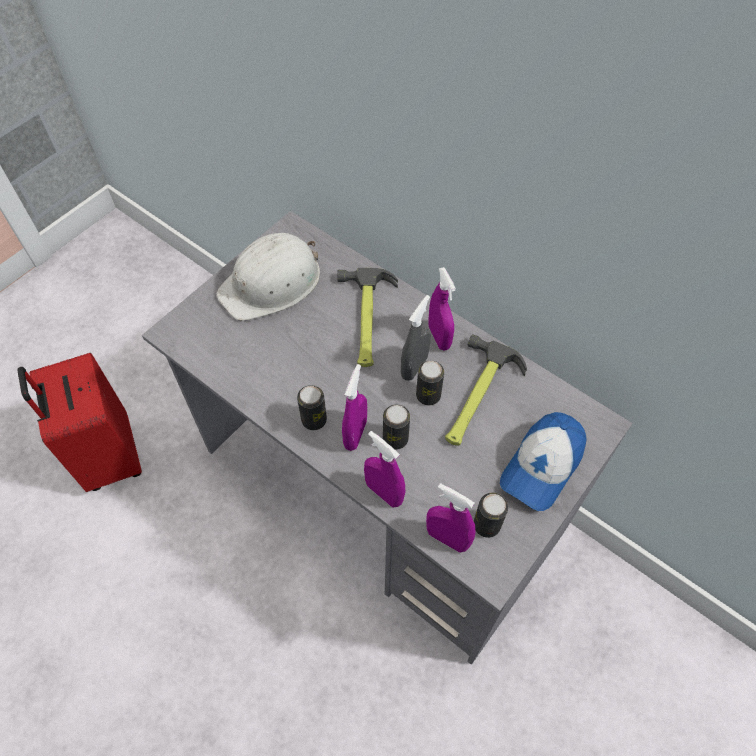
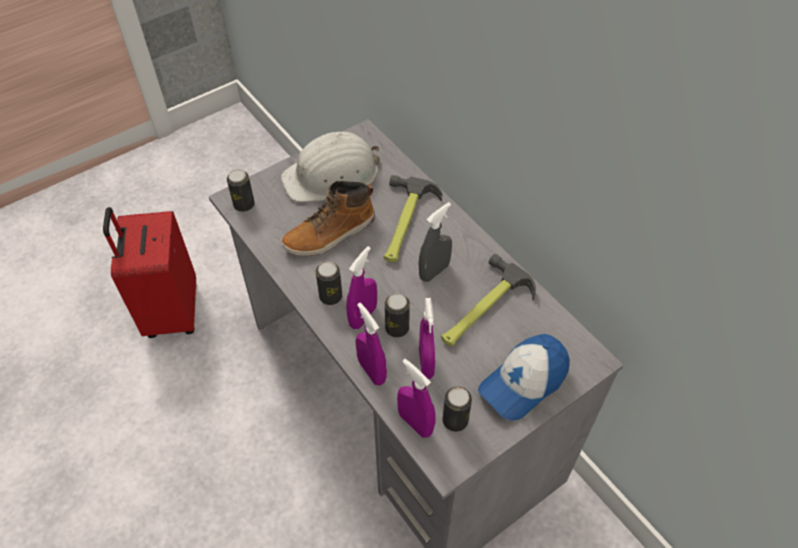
camera: 15 degrees right, 5 degrees down
can [416,360,444,405] -> can moved to [227,169,255,212]
purple spray bottle [429,267,456,351] -> purple spray bottle moved to [419,298,435,379]
none -> boot [281,181,375,256]

